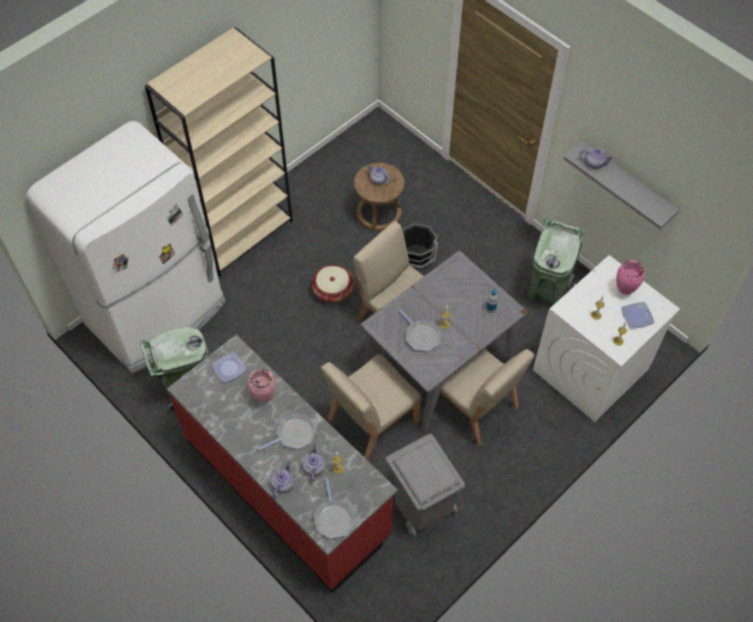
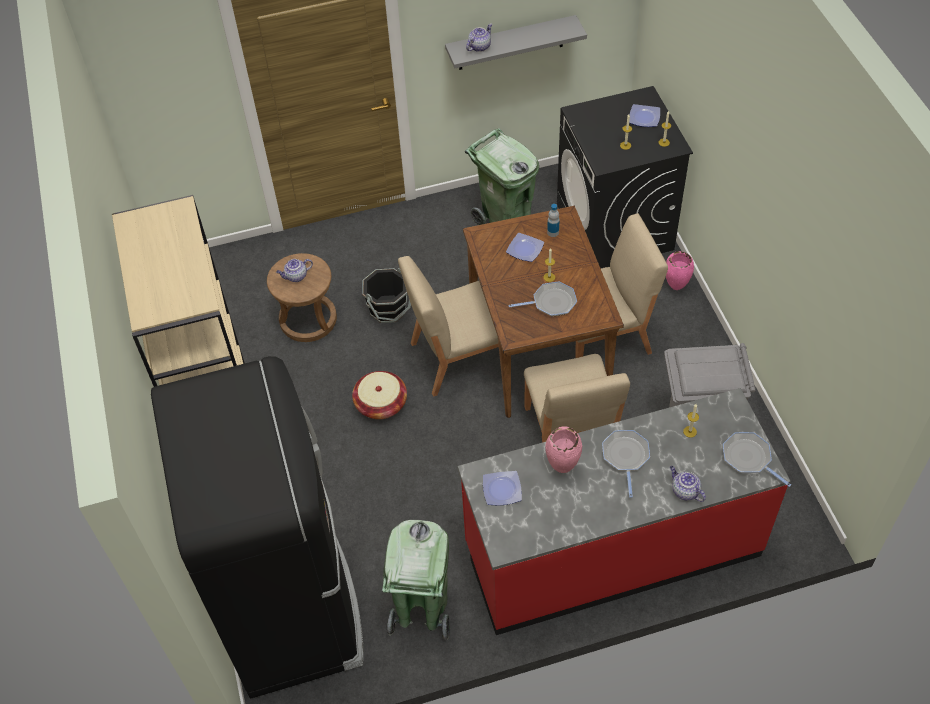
camera: 60 degrees left, 5 degrees down
white fridge [26,121,225,373] -> black fridge [151,356,363,698]
teapot [302,445,325,482] -> none
frying pan [314,478,354,539] -> frying pan turned 150 degrees counterclockwise [723,432,791,487]
grey dining table [360,250,528,433] -> brown dining table [463,206,624,418]
white washing machine [533,255,680,422] -> black washing machine [557,86,693,268]
pink vase [616,260,645,295] -> pink vase moved to [666,251,694,290]
none -> plate [506,233,544,262]

